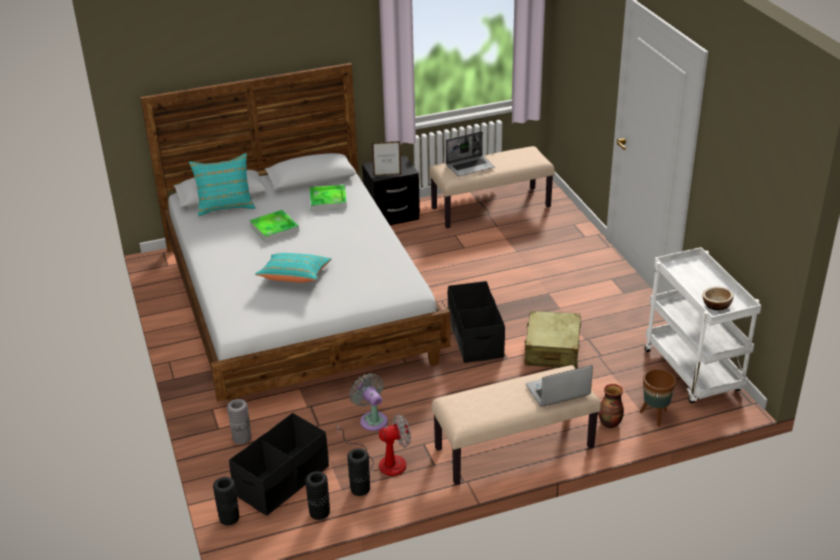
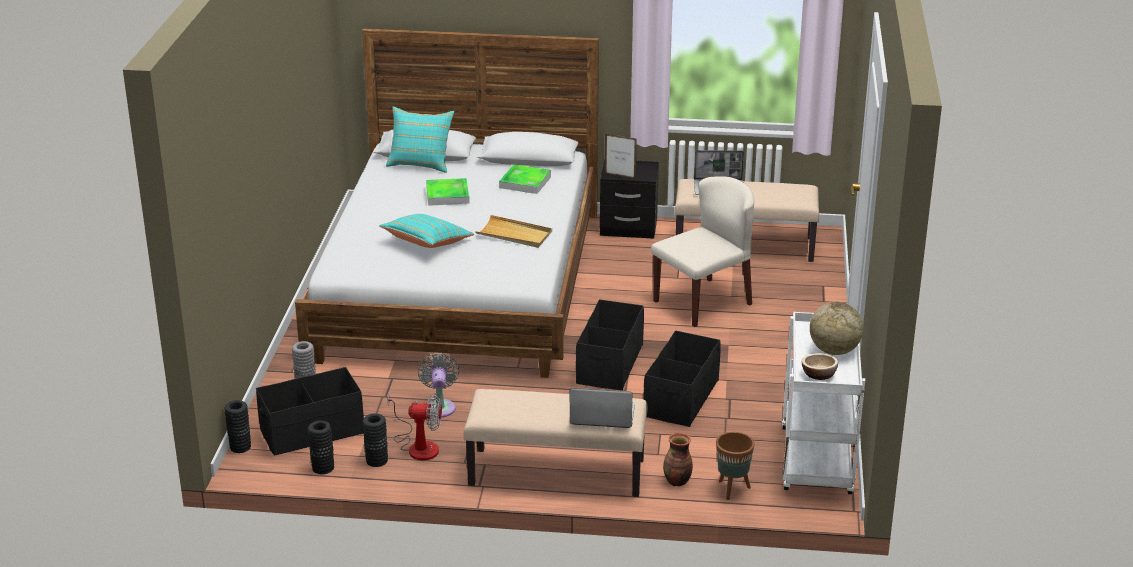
camera: 25 degrees right, 5 degrees down
beige suitcase [525,311,581,369] -> black storage box [643,330,721,427]
none -> beige tray [475,215,552,248]
none -> beige chair [651,176,754,327]
none -> globe [810,302,864,355]

